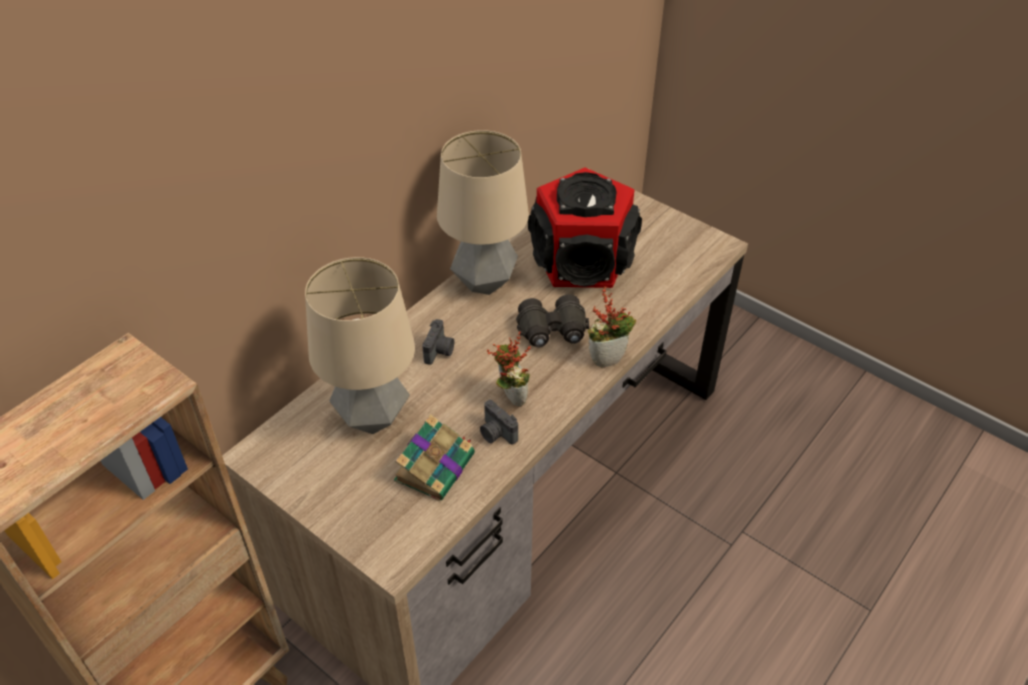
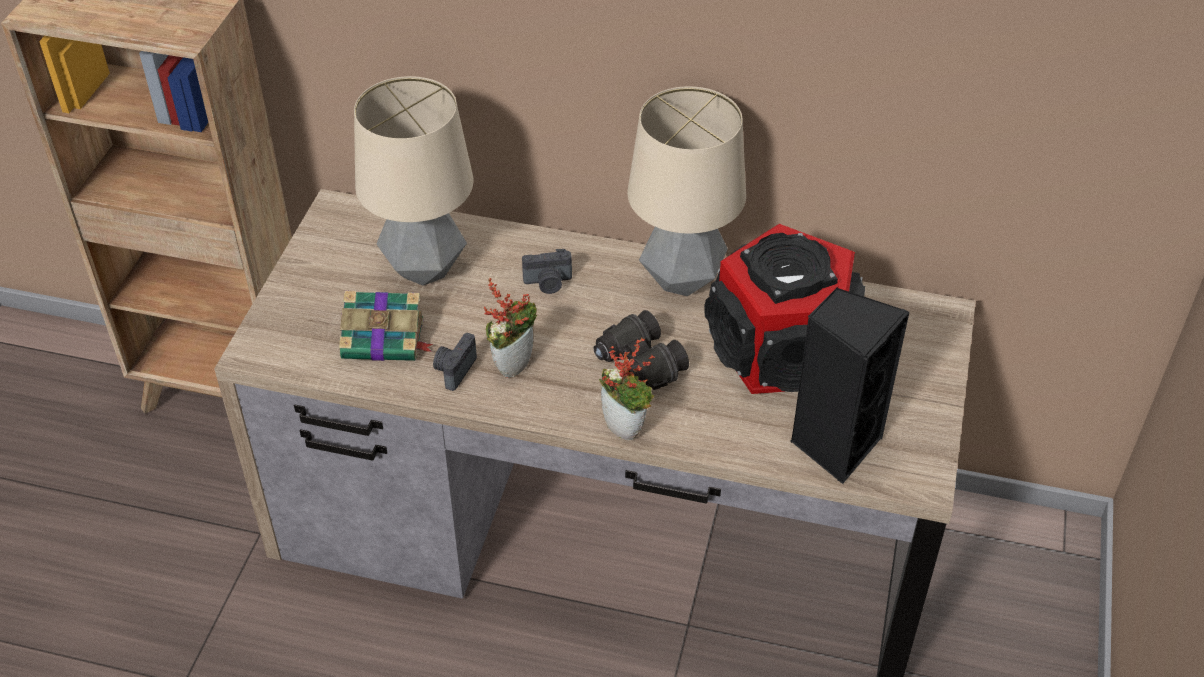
camera: 65 degrees right, 0 degrees up
none -> black speaker [790,287,909,484]

